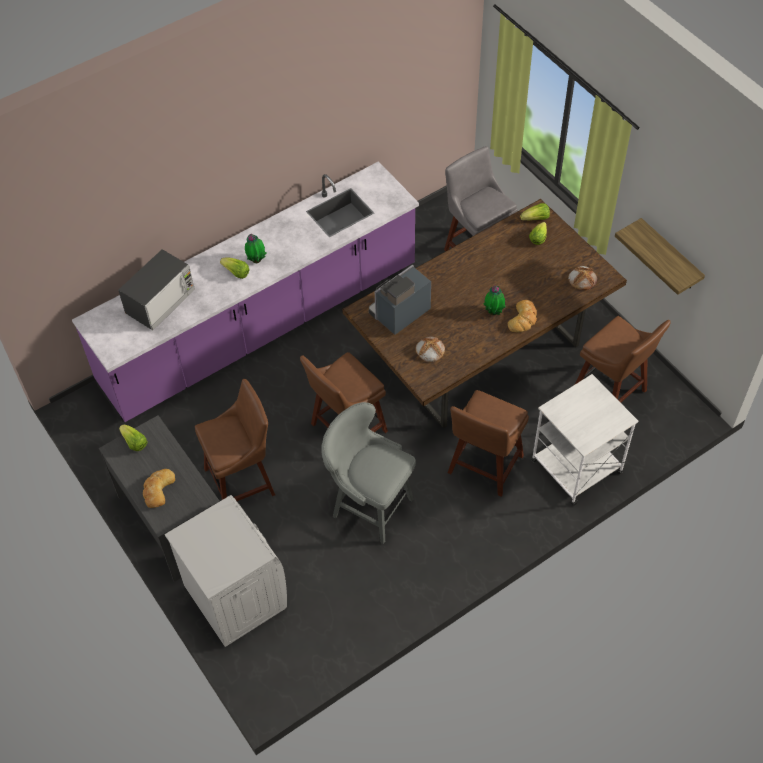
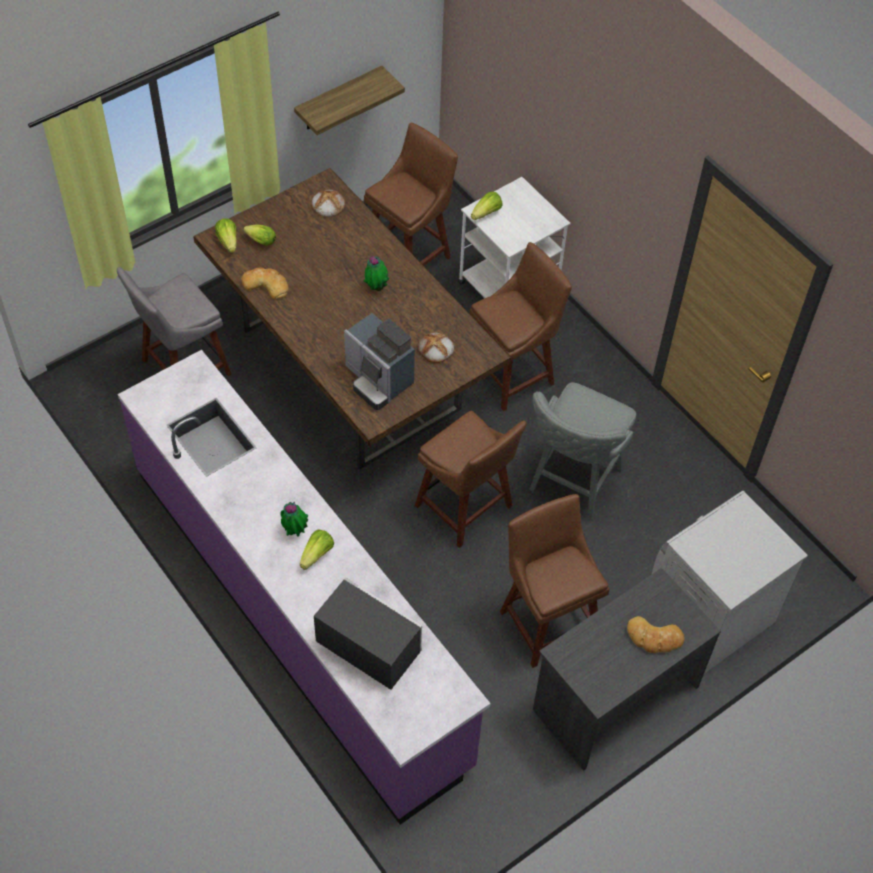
camera: 95 degrees left, 0 degrees up
lettuce [119,425,148,451] -> lettuce moved to [471,191,503,220]
brown chair [448,390,529,497] -> brown chair turned 60 degrees counterclockwise [469,242,572,411]
bread [508,300,537,332] -> bread moved to [241,268,289,299]

